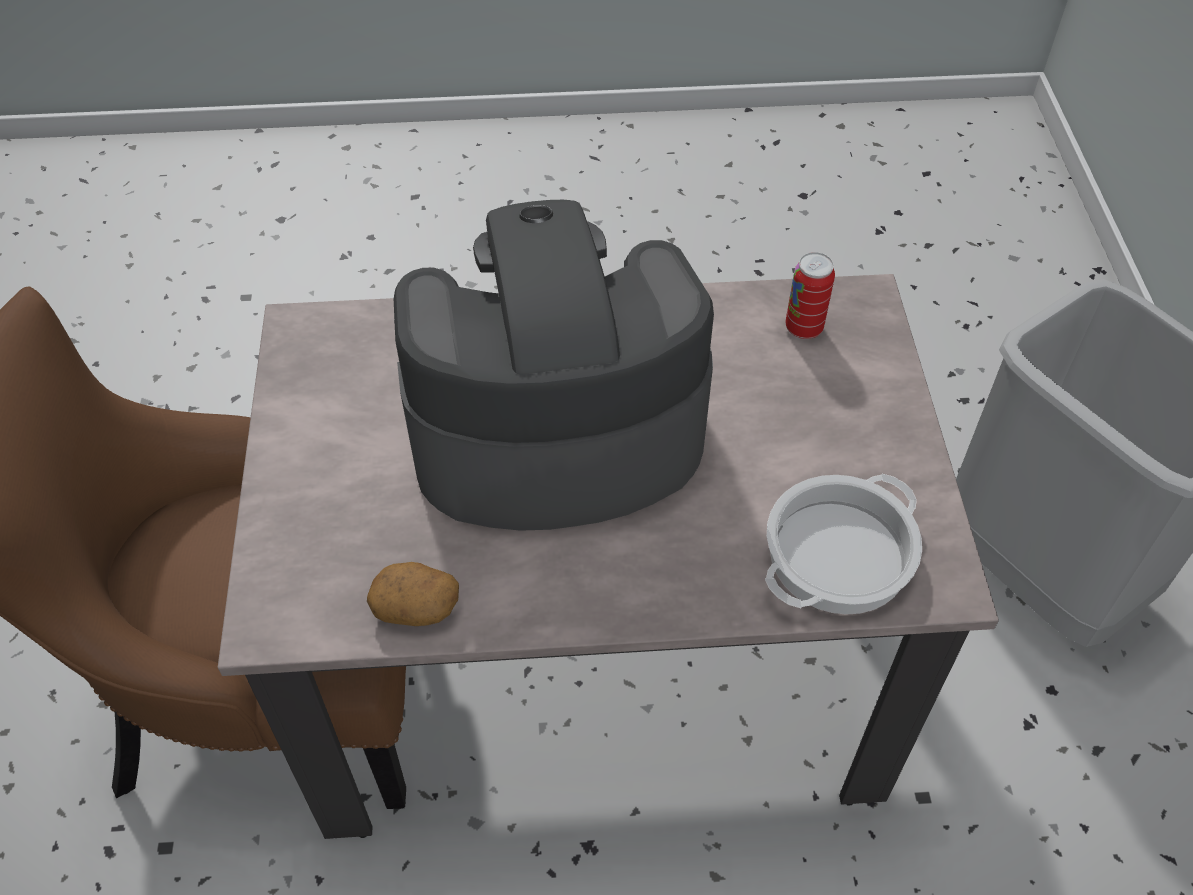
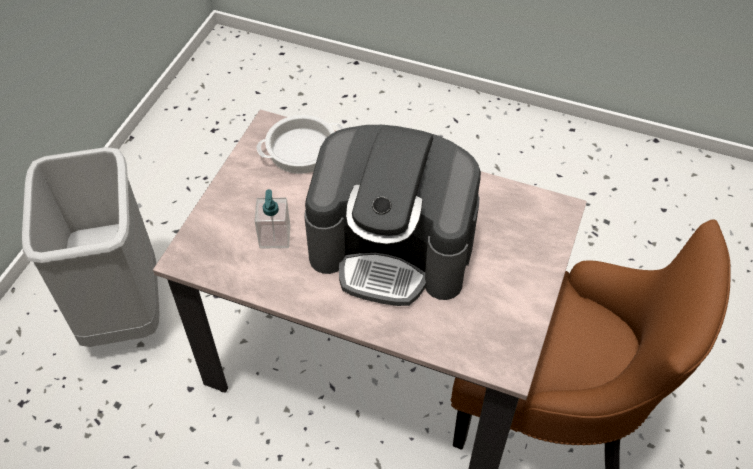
camera: 155 degrees left, 0 degrees up
potato [367,562,459,626] -> none
can [785,252,835,339] -> none
none -> soap dispenser [255,189,290,248]

